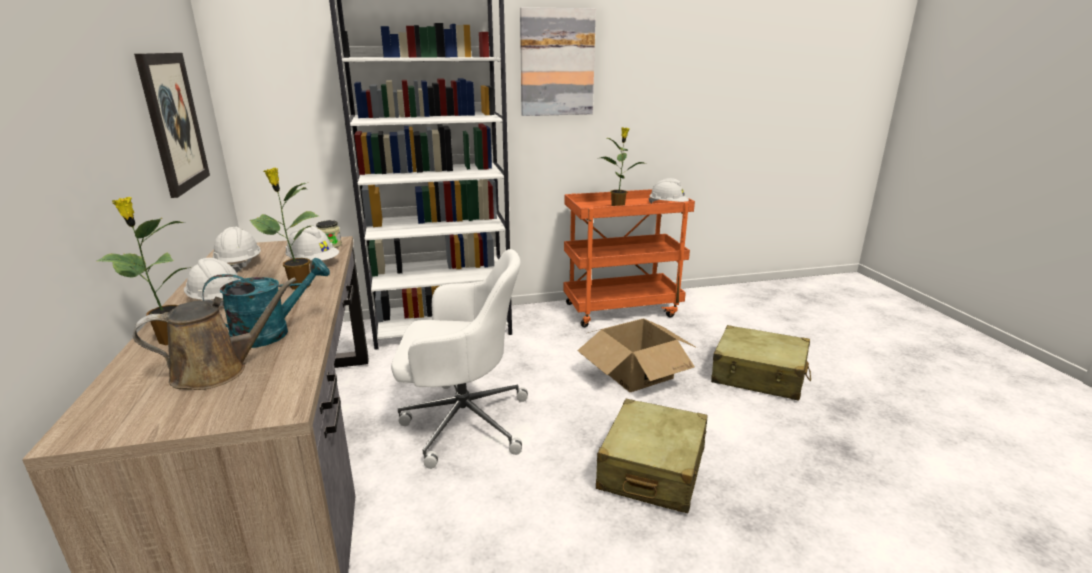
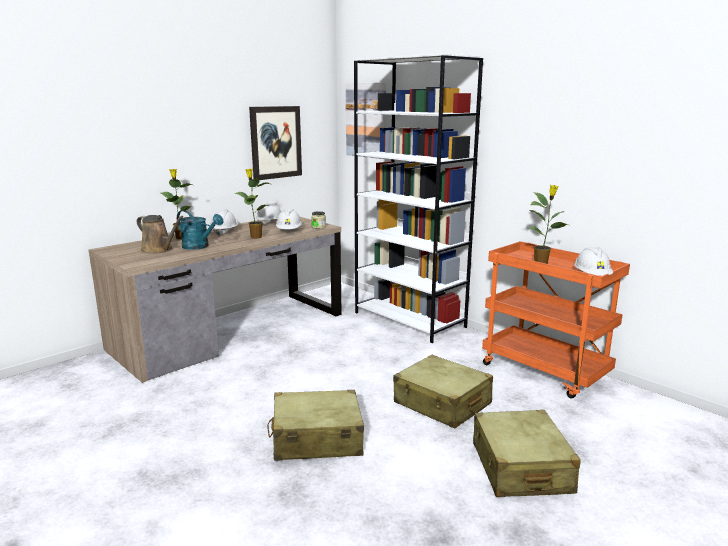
camera: 60 degrees right, 5 degrees down
white office chair [391,249,528,469] -> none
picture [520,7,596,116] -> picture moved to [346,83,386,159]
cardboard box [577,319,697,392] -> beige suitcase [393,355,493,429]

